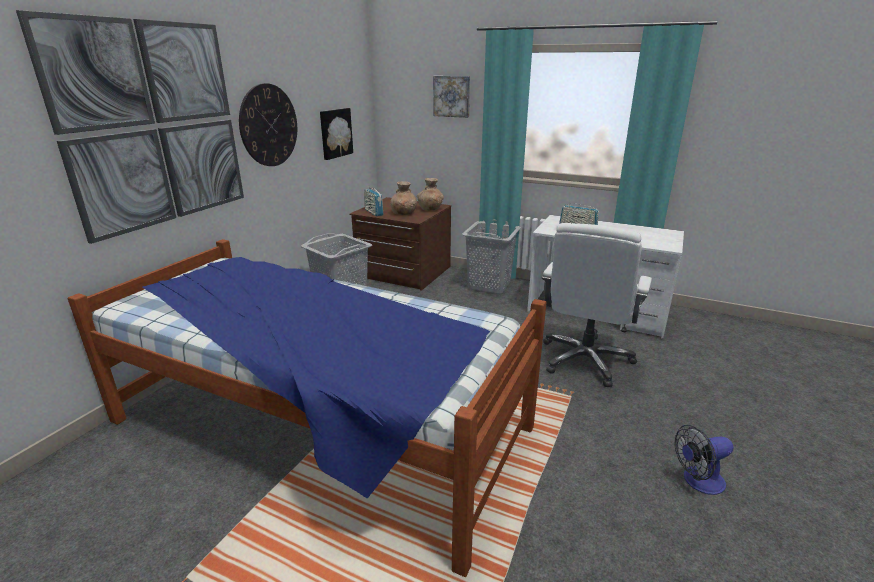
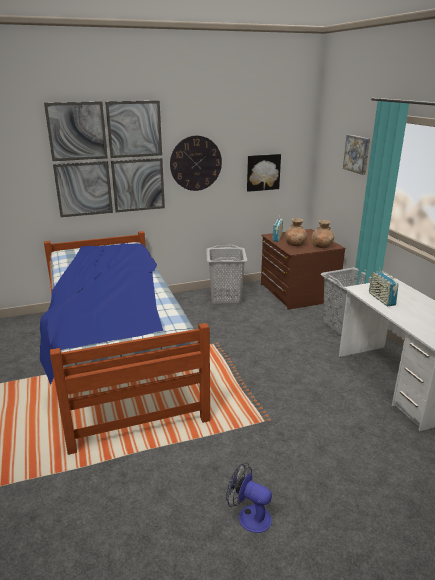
camera: 45 degrees right, 0 degrees up
white office chair [542,223,652,387] -> none

